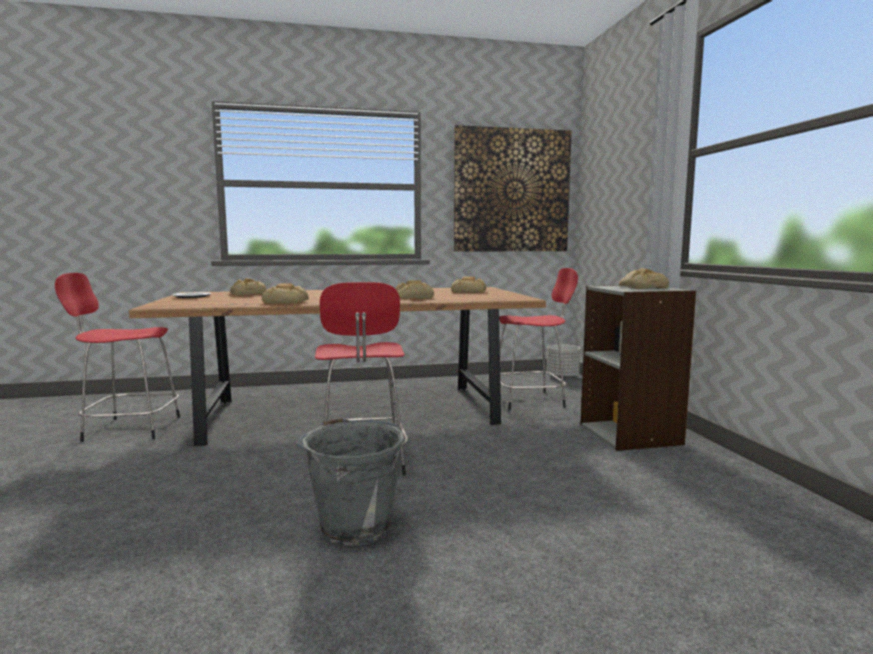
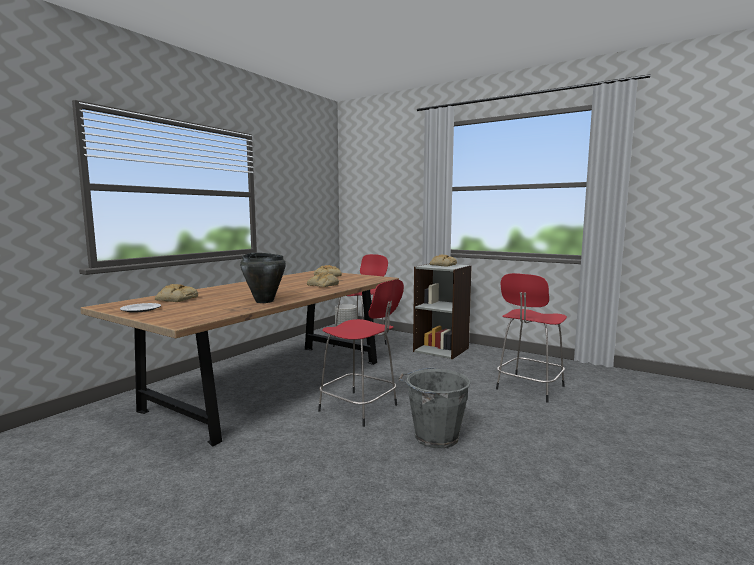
camera: 45 degrees left, 0 degrees up
red stool [55,273,180,442] -> red stool moved to [496,273,567,403]
bread [262,283,309,304] -> black cooking pot [240,253,286,303]
picture [454,125,572,252] -> none

